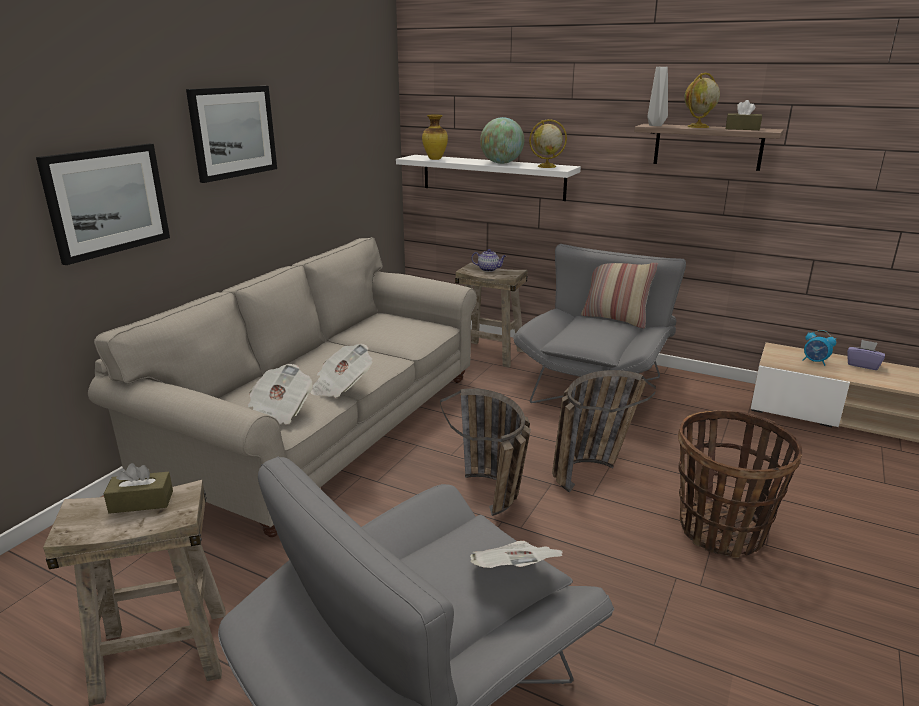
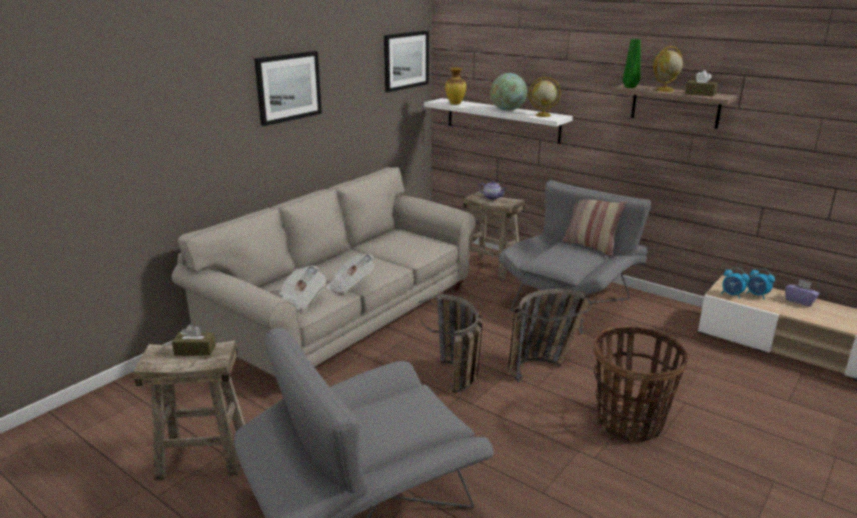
camera: 10 degrees right, 0 degrees up
picture [36,144,170,265] -> picture moved to [384,31,429,92]
newspaper [470,541,563,568] -> none
grey vase [647,67,668,126] -> green vase [623,39,641,88]
none -> alarm clock [721,268,749,299]

